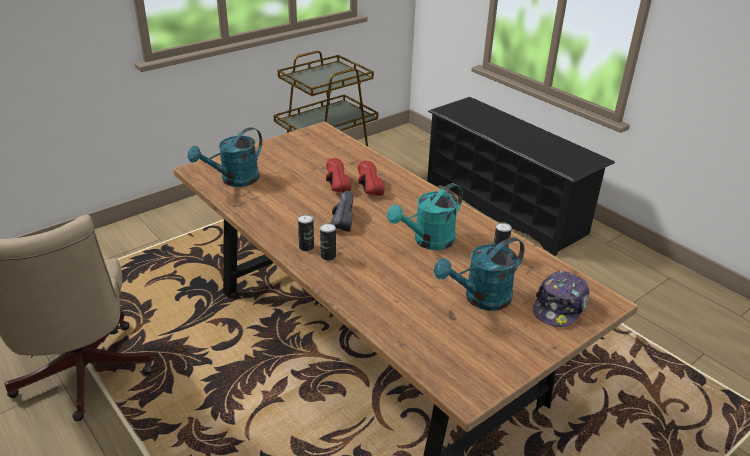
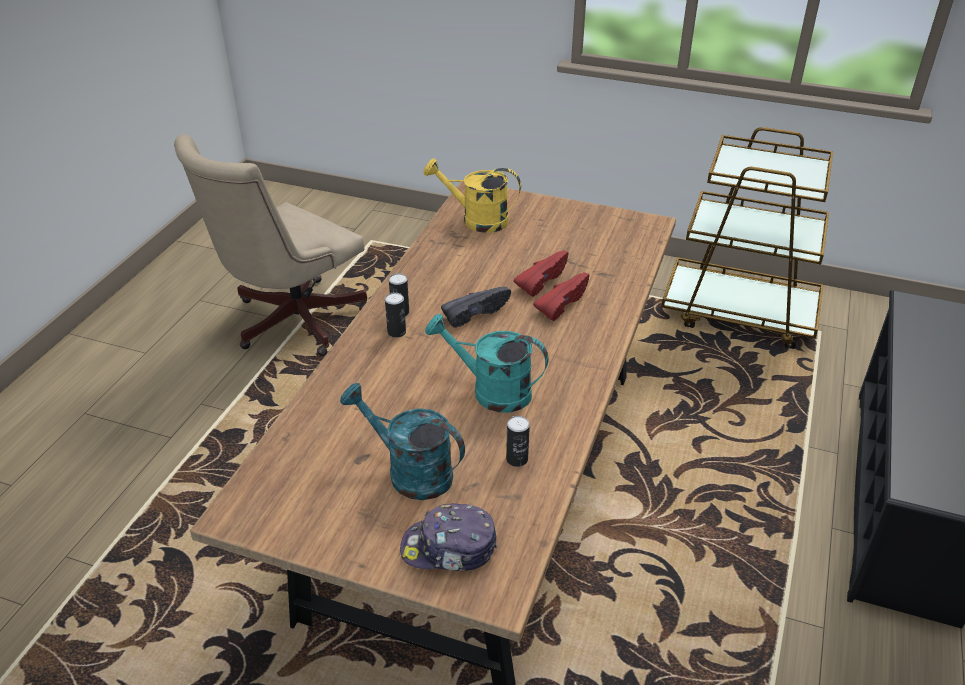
camera: 60 degrees right, 5 degrees up
turquoise watering can [188,127,262,187] -> yellow watering can [423,158,521,233]

